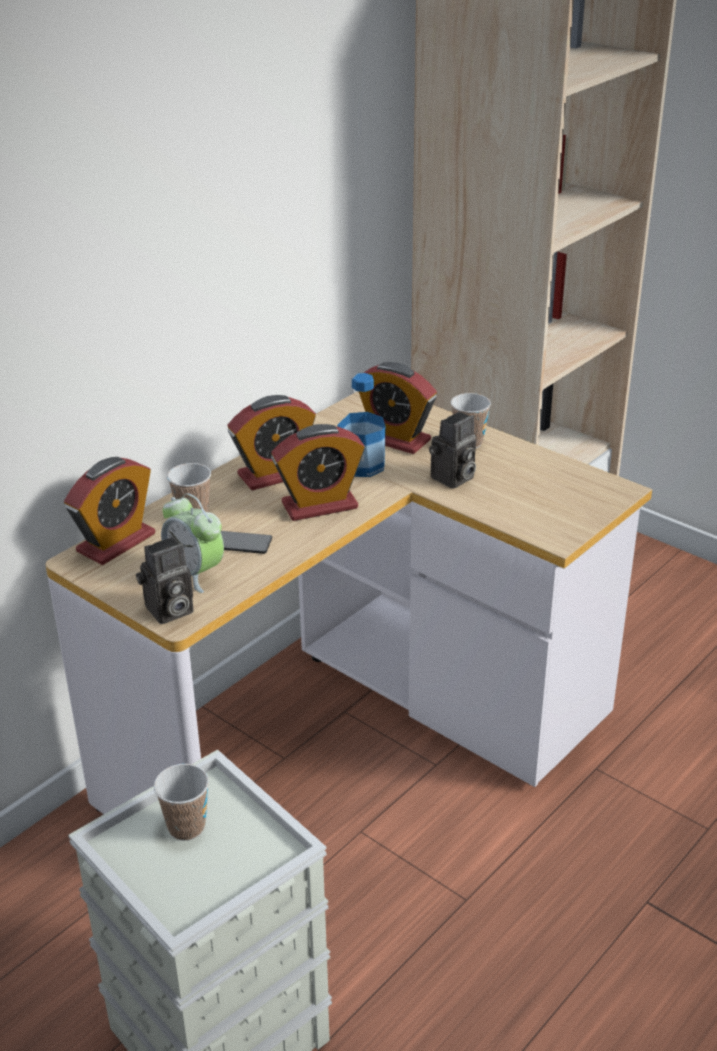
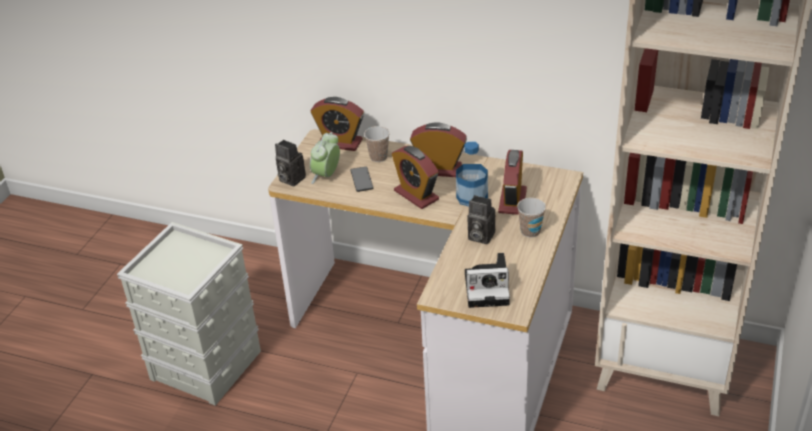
camera: 70 degrees right, 5 degrees up
cup [154,764,209,841] -> none
alarm clock [227,395,316,491] -> alarm clock turned 150 degrees clockwise [410,122,467,177]
none -> camera [465,253,510,308]

